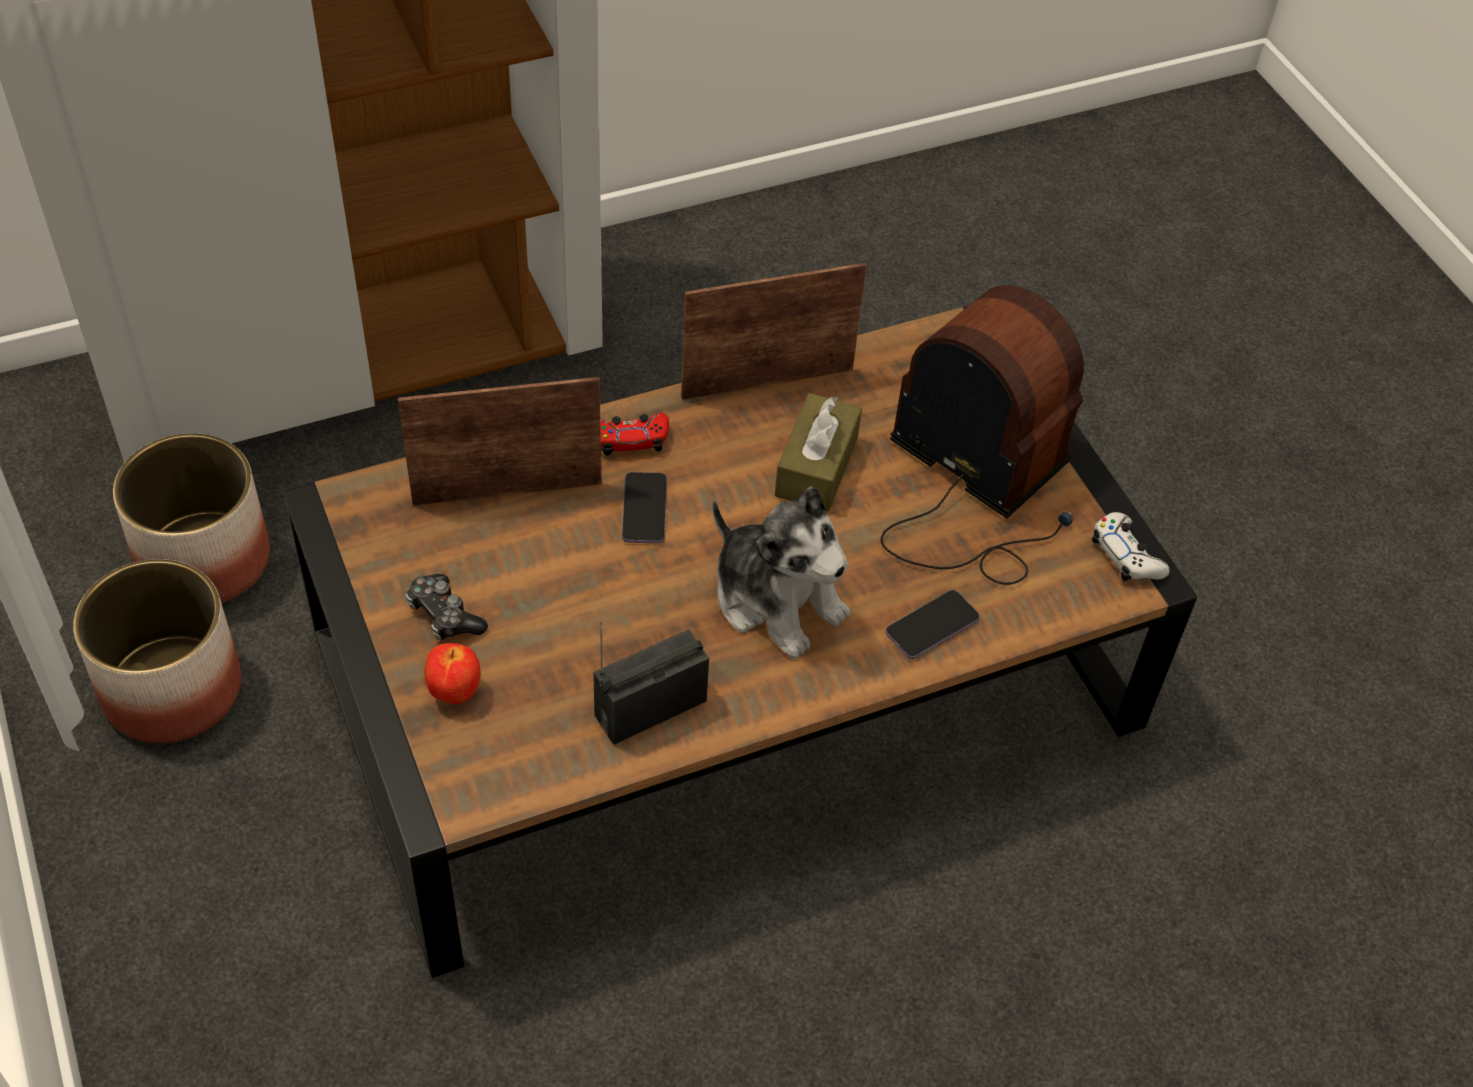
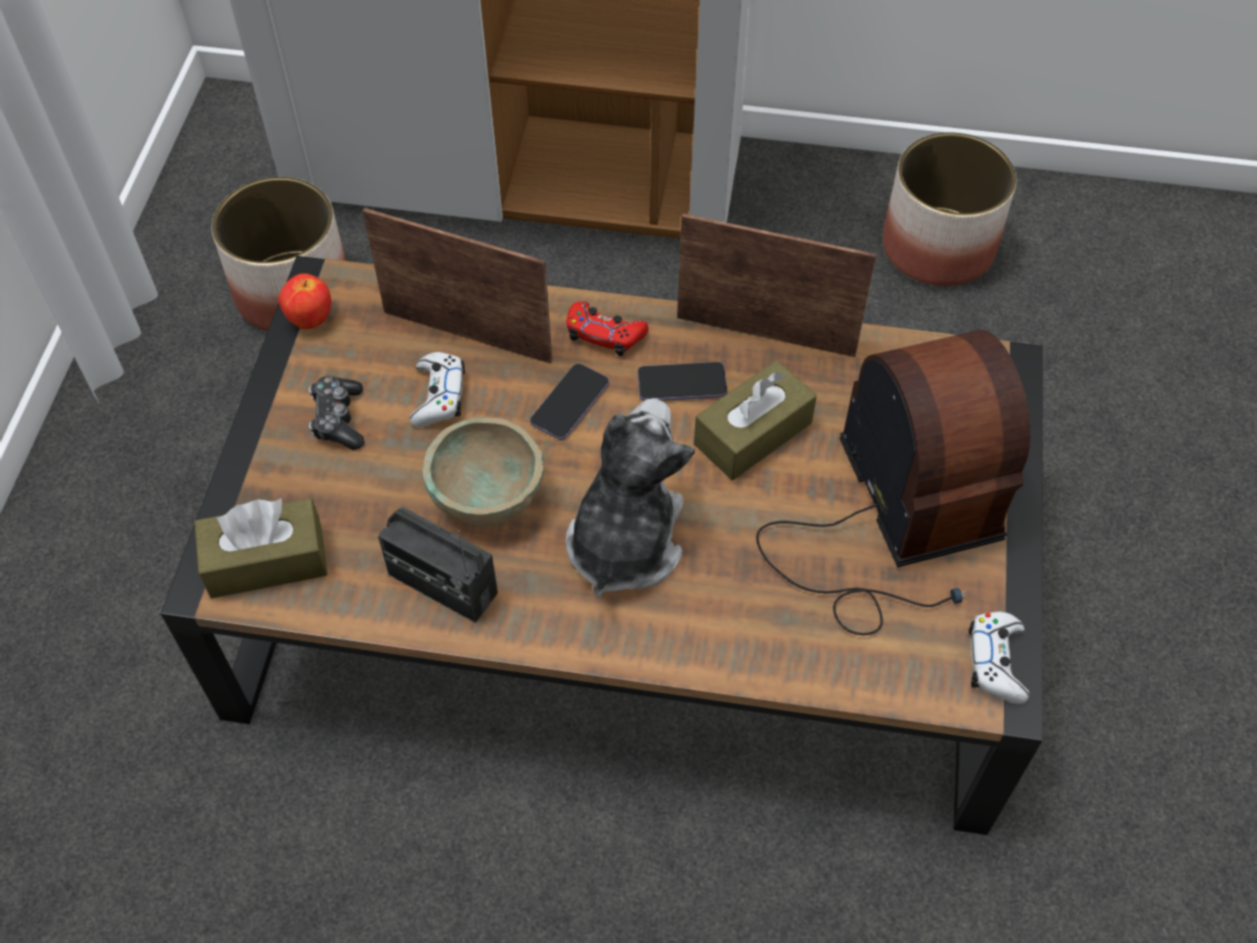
camera: 35 degrees right, 5 degrees up
planter [73,559,241,743] -> planter moved to [883,132,1017,286]
apple [424,643,481,704] -> apple moved to [278,273,332,329]
radio [593,622,709,745] -> radio turned 150 degrees counterclockwise [378,507,498,623]
plush toy [712,486,850,659] -> plush toy turned 150 degrees counterclockwise [566,398,695,597]
phone [885,590,980,659] -> phone moved to [637,362,727,401]
none -> brown tissue box [194,498,328,598]
none -> white game controller [410,352,465,427]
none -> beige bowl [423,417,544,526]

